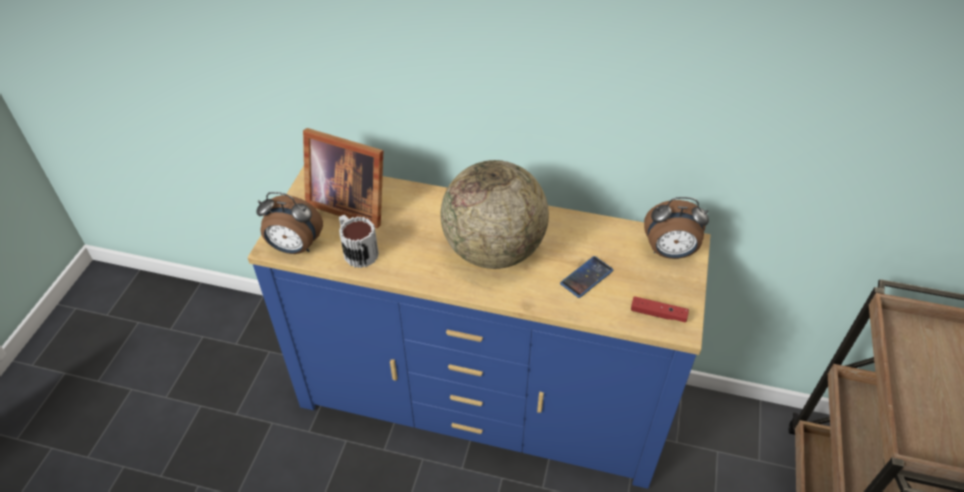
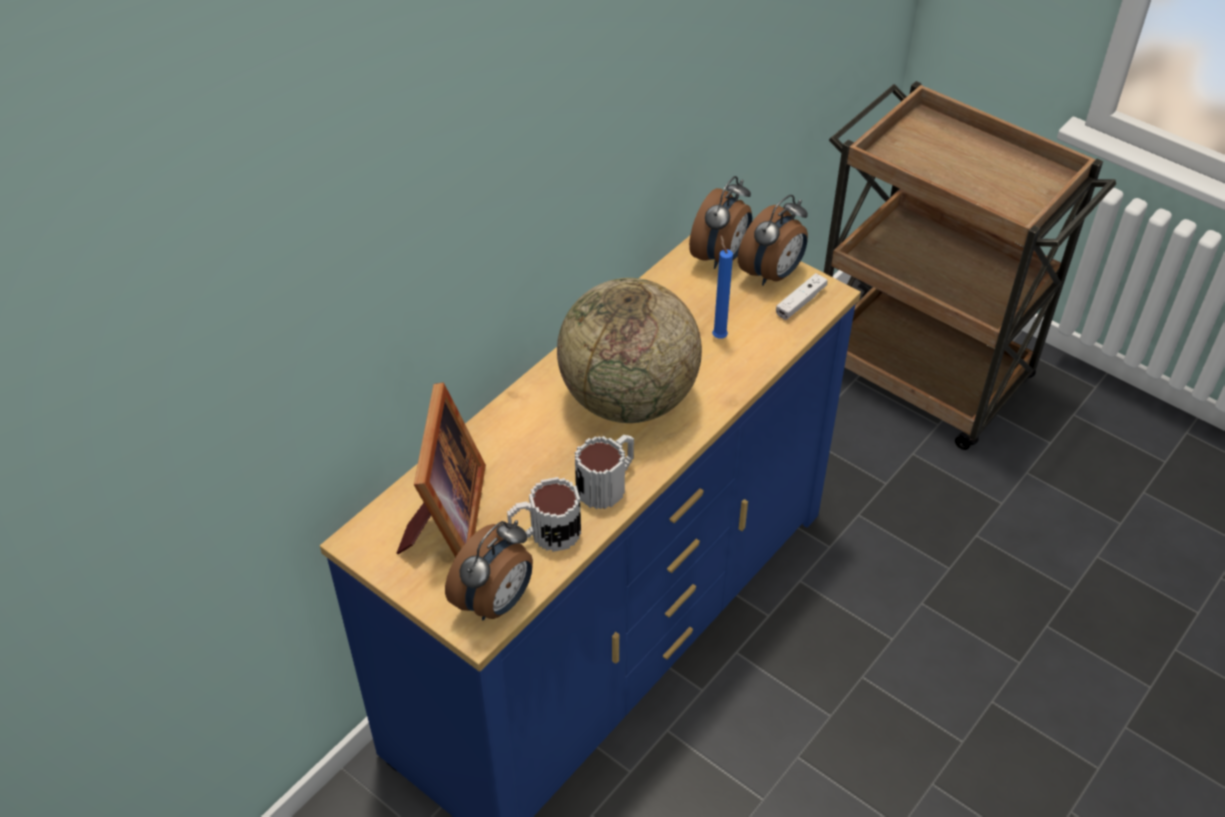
camera: 65 degrees left, 0 degrees up
picture frame [303,128,383,228] -> picture frame turned 45 degrees counterclockwise [396,383,486,558]
phone [560,256,613,298] -> blue candle [712,235,733,339]
red game controller [631,296,689,323] -> white game controller [776,273,828,320]
none -> mug [575,435,634,509]
none -> alarm clock [738,195,808,286]

